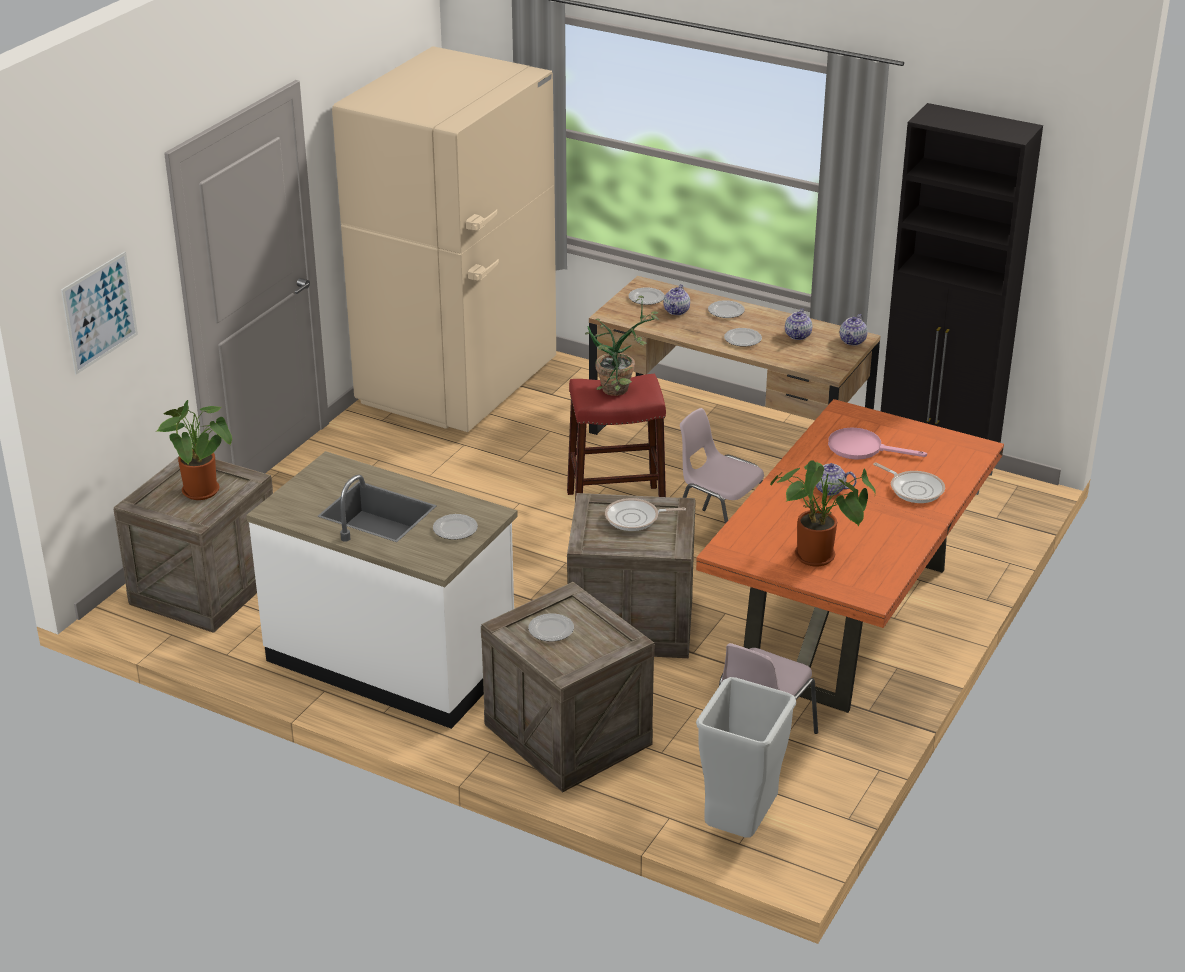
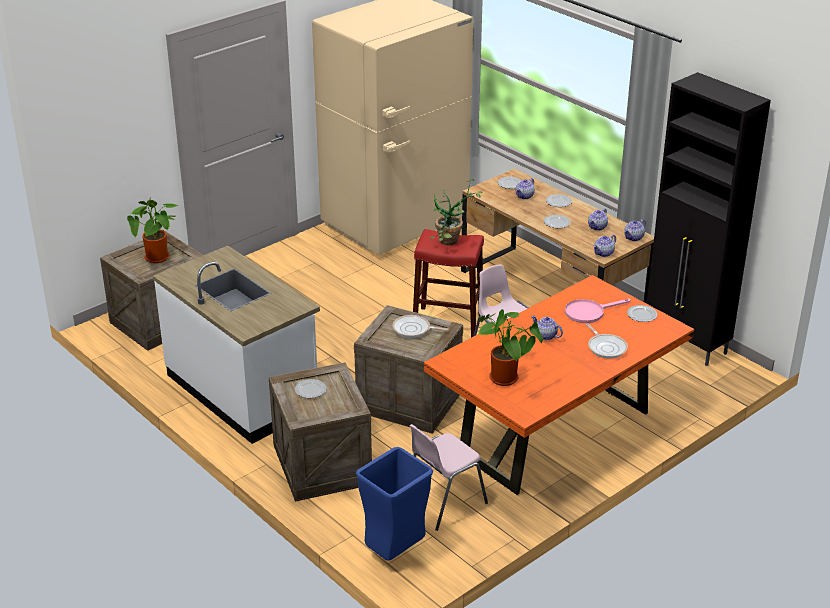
camera: 20 degrees right, 0 degrees up
picture [61,252,138,375] -> none
plate [433,514,478,540] -> plate moved to [627,305,657,322]
grey trash can [696,677,796,838] -> blue trash can [356,447,433,561]
pink frying pan [828,427,927,460] -> pink frying pan turned 60 degrees counterclockwise [565,299,631,323]
none -> teapot [593,235,616,257]

